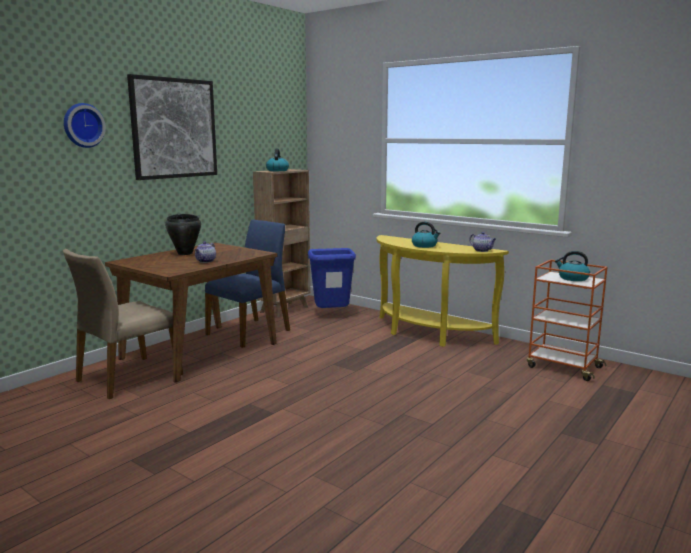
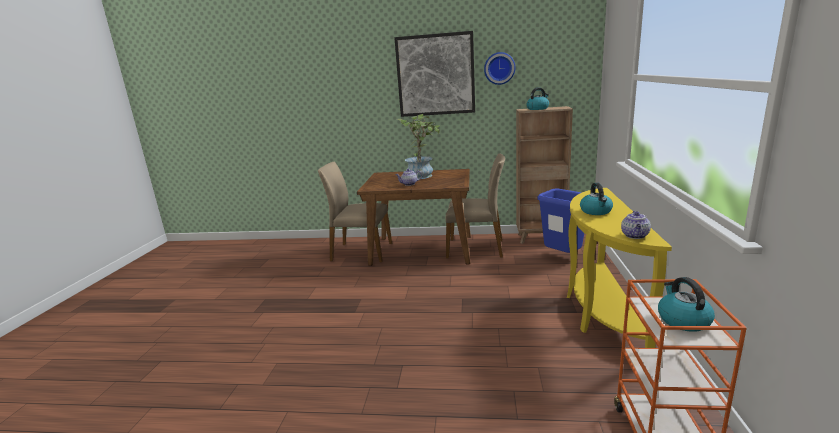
camera: 60 degrees right, 5 degrees up
wall clock [64,103,106,148] -> wall clock moved to [484,52,516,85]
black cooking pot [165,214,201,255] -> potted plant [397,114,440,179]
blue chair [205,220,290,348] -> beige chair [445,153,505,258]

